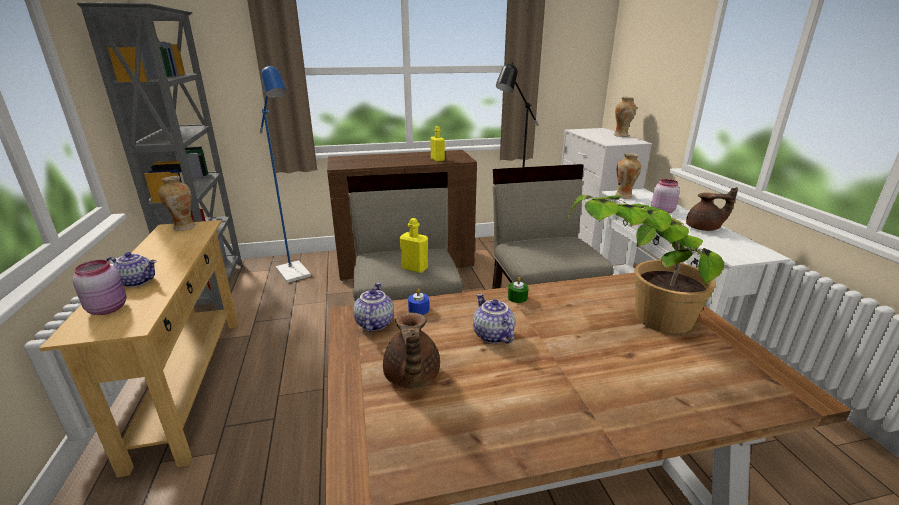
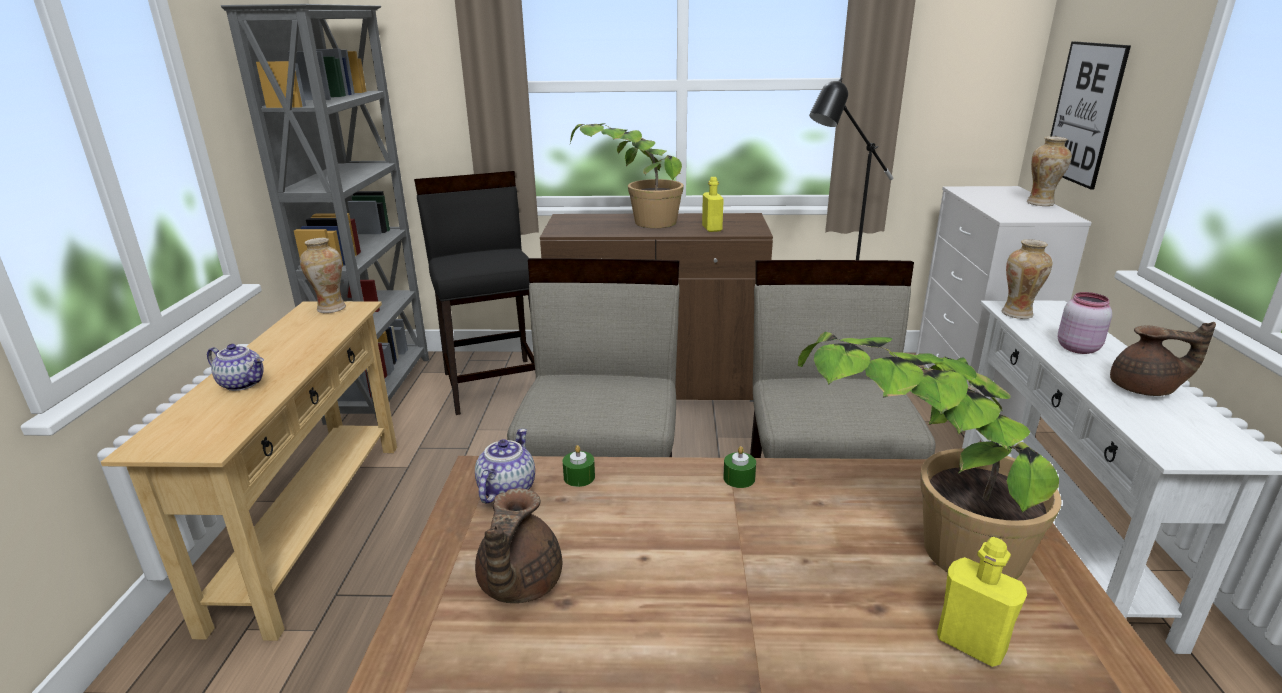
camera: 15 degrees right, 0 degrees up
pink jar [73,260,127,315] -> none
blue floor lamp [260,64,311,283] -> black stool [414,171,535,415]
yellow bottle [400,218,428,273] -> yellow bottle moved to [937,537,1027,667]
blue candle [408,288,429,315] -> green candle [563,445,595,487]
teapot [473,294,515,344] -> none
none -> potted plant [570,123,684,228]
none -> picture [1050,41,1131,190]

